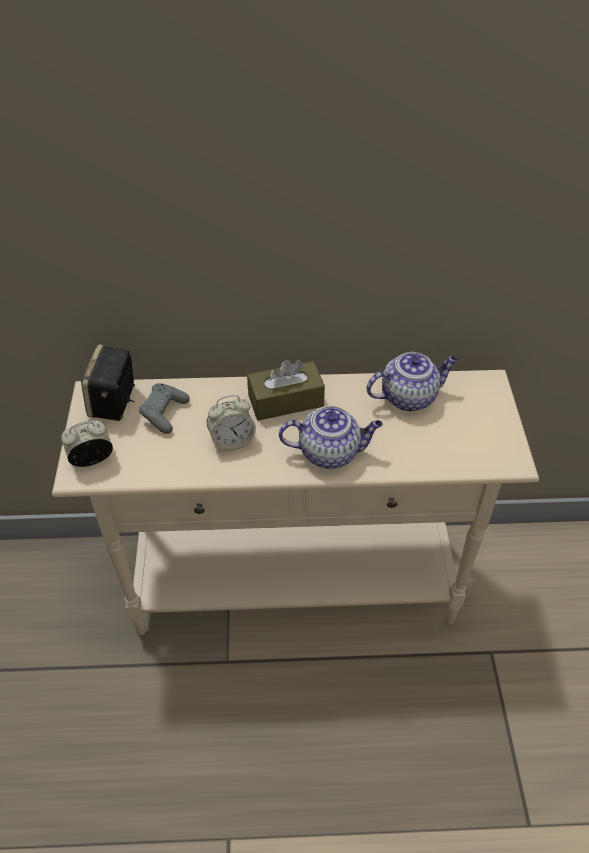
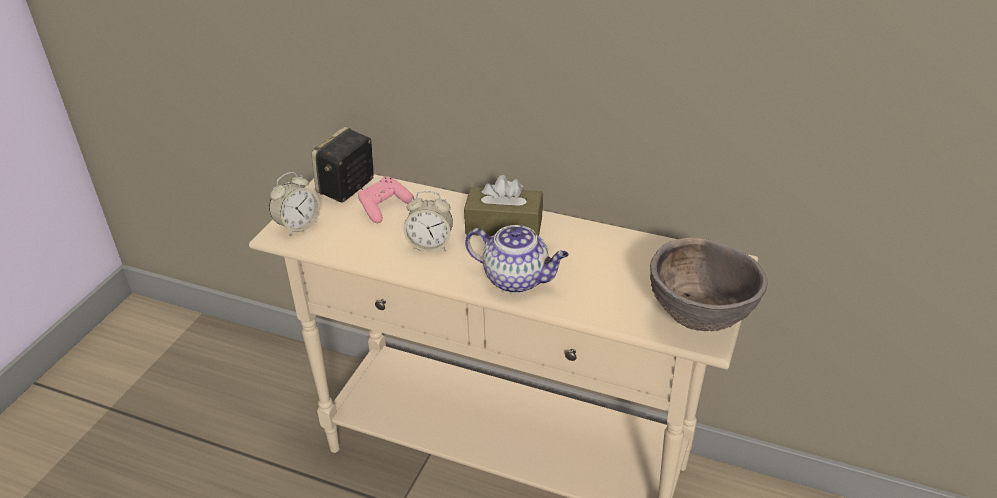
camera: 25 degrees right, 10 degrees down
alarm clock [61,420,113,467] -> alarm clock turned 135 degrees clockwise [269,172,320,236]
grey game controller [139,383,190,434] -> pink game controller [358,177,414,223]
teapot [366,352,458,411] -> none
none -> brown bowl [650,238,767,331]

